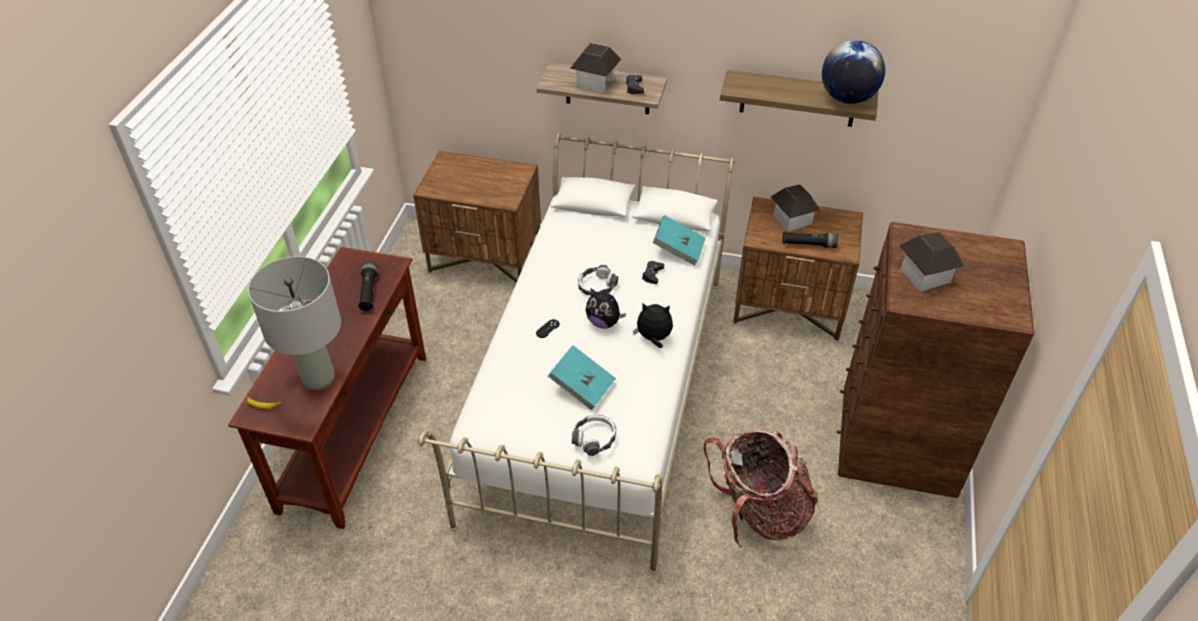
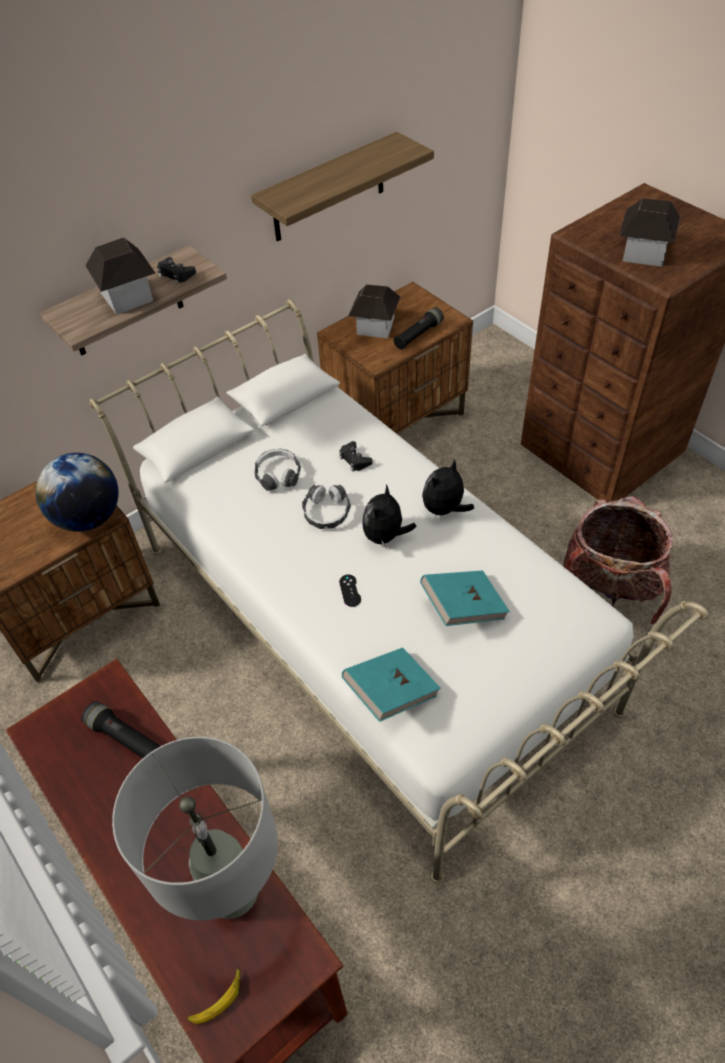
camera: 50 degrees left, 5 degrees up
headphones [572,415,616,456] -> headphones moved to [255,449,301,491]
plush toy [586,289,626,328] -> plush toy turned 135 degrees clockwise [362,484,417,550]
turquoise book [653,215,706,266] -> turquoise book moved to [342,648,441,722]
globe [822,40,885,104] -> globe moved to [36,453,119,532]

